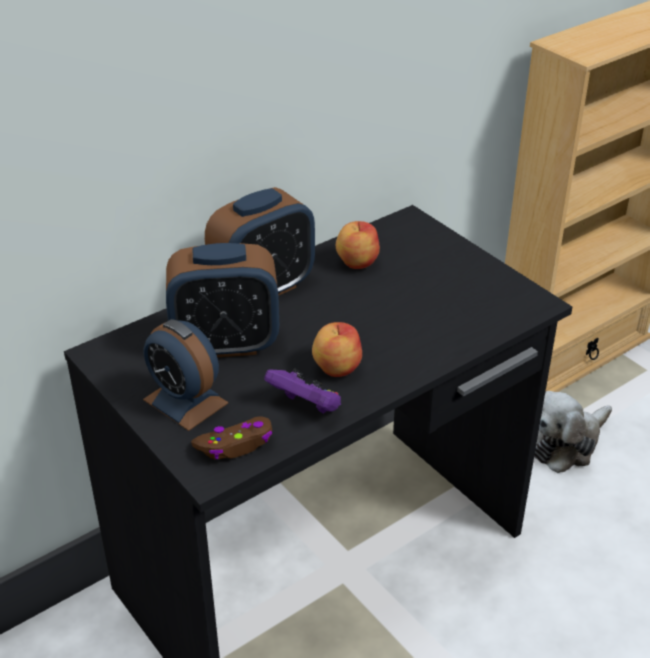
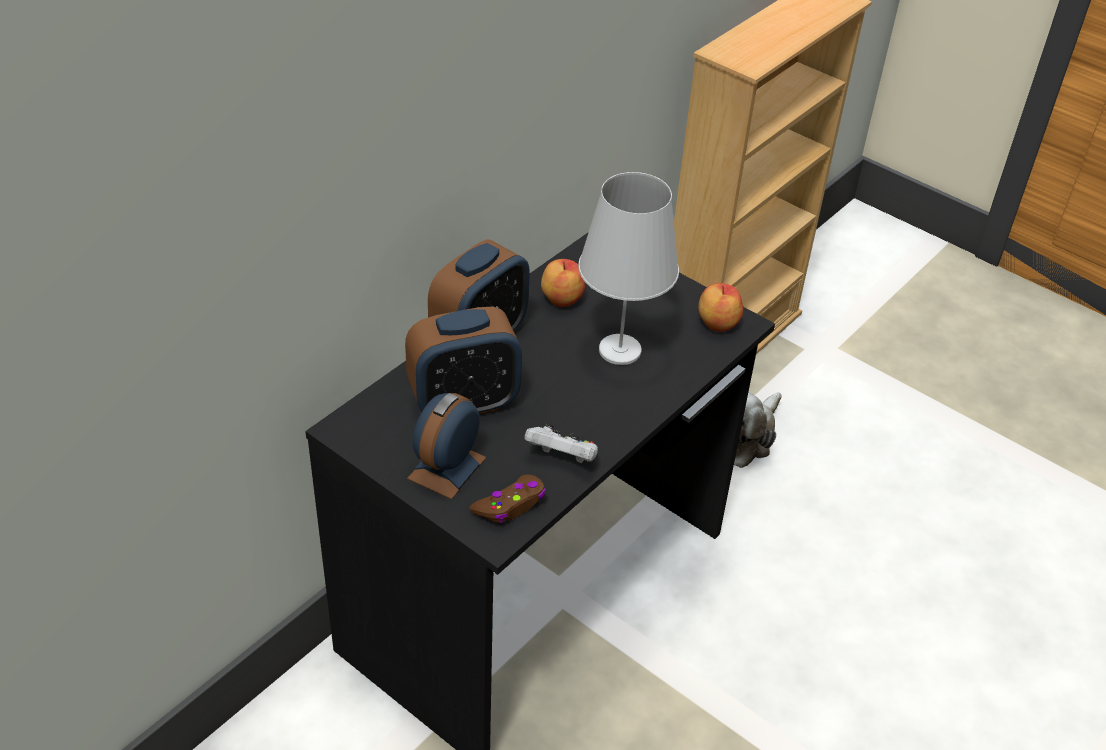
camera: 15 degrees left, 5 degrees up
alarm clock [143,319,228,431] -> alarm clock turned 90 degrees clockwise [407,393,486,499]
purple game controller [264,369,341,414] -> white game controller [524,423,598,463]
apple [312,322,362,377] -> apple moved to [698,283,743,332]
none -> white table lamp [578,172,679,365]

